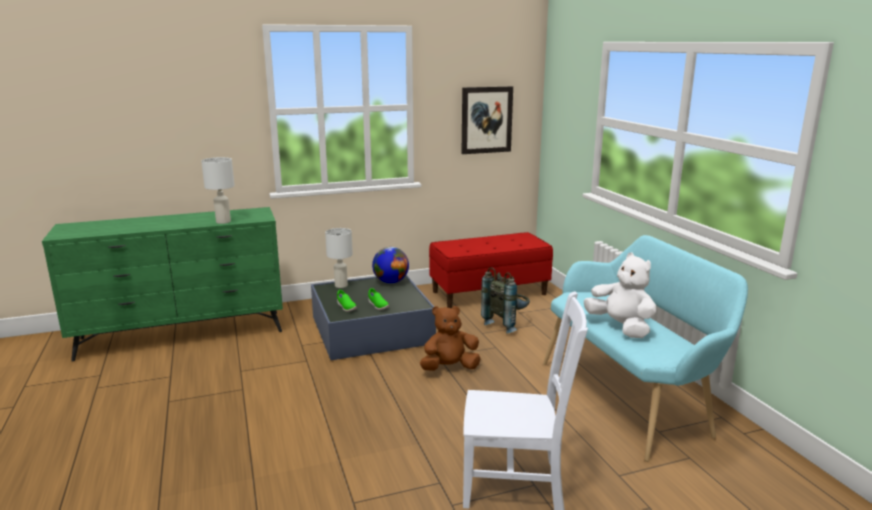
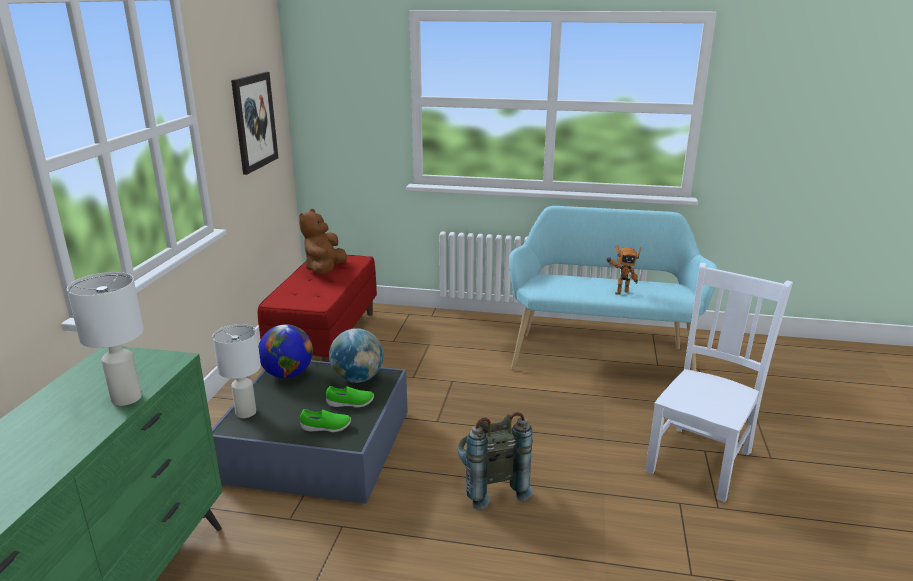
camera: 60 degrees left, 5 degrees up
brown plush toy [420,306,480,371] -> brown plush toy moved to [299,209,347,274]
grey backpack [481,267,530,334] -> grey backpack moved to [458,412,533,510]
white plush toy [584,252,656,338] -> toy robot [606,245,641,295]
none -> globe [329,328,383,383]

